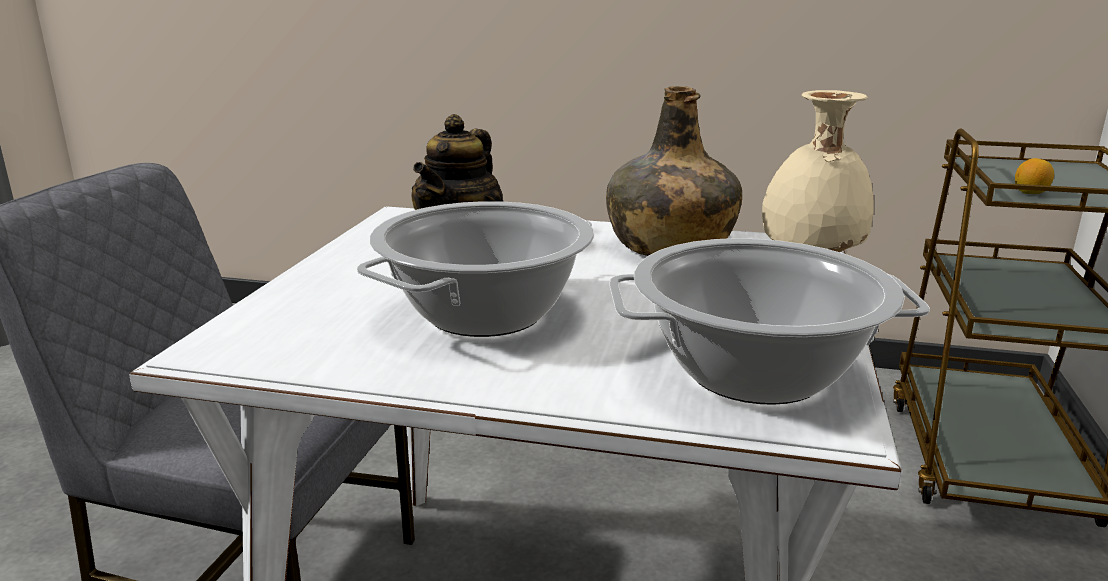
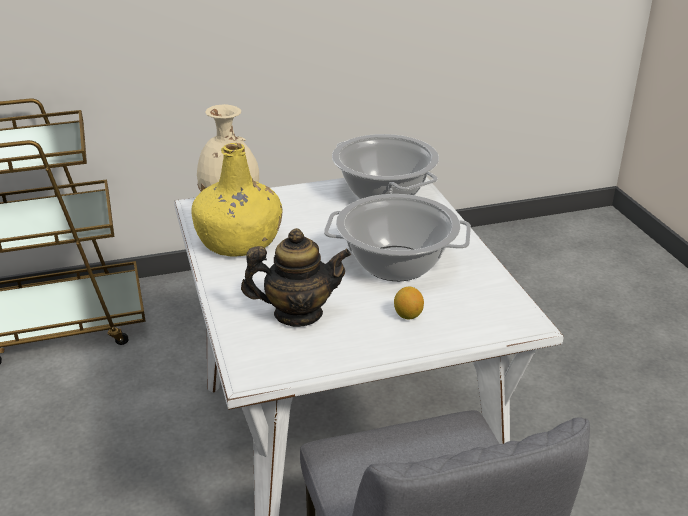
camera: 120 degrees left, 10 degrees up
green bottle [606,86,742,256] -> yellow bottle [191,143,282,256]
lemon [1015,158,1054,194] -> lemon moved to [394,287,424,320]

